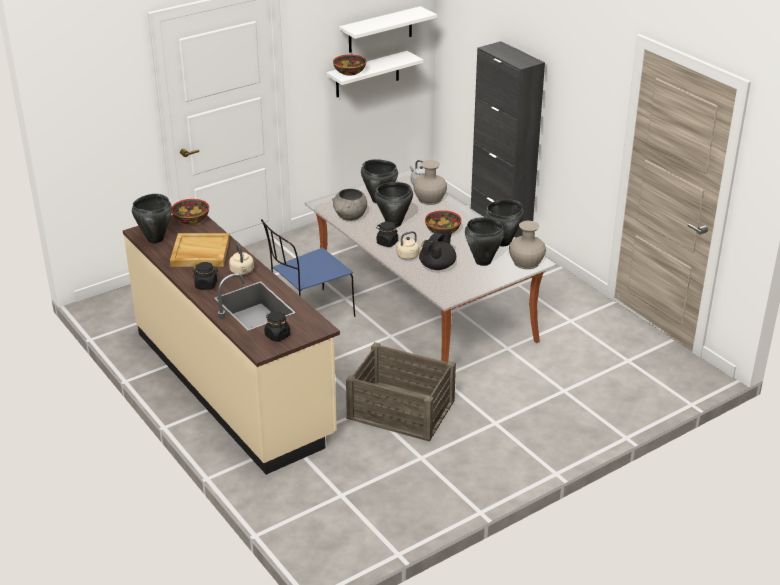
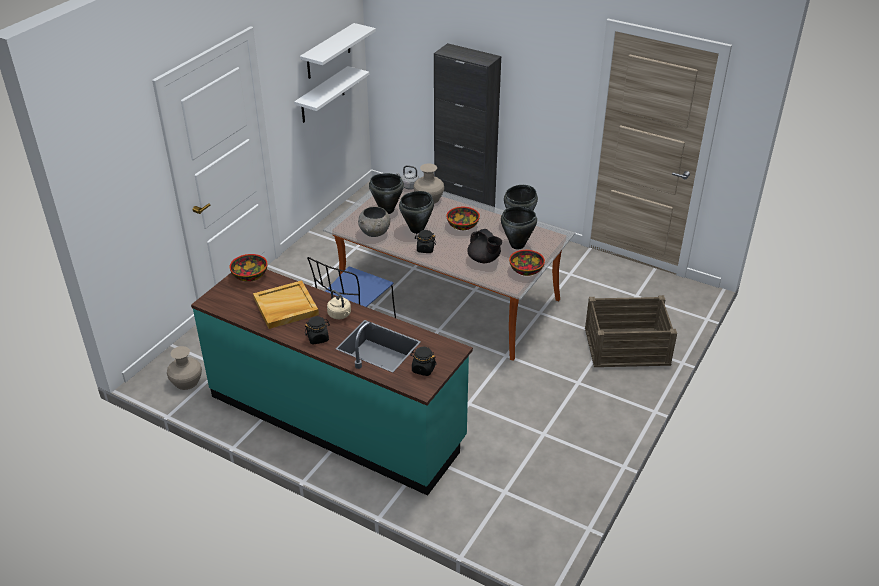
camera: 25 degrees left, 5 degrees up
beige counter [123,215,340,475] -> turquoise counter [191,270,473,496]
black cooking pot [132,194,172,243] -> none
bowl [333,54,366,76] -> bowl moved to [509,250,545,276]
crate [346,342,456,442] -> crate moved to [585,295,677,367]
beige kettle [397,231,425,260] -> none
black teapot [419,230,456,270] -> black teapot turned 135 degrees clockwise [467,229,502,263]
beige vase [509,221,546,269] -> beige vase moved to [167,346,202,390]

